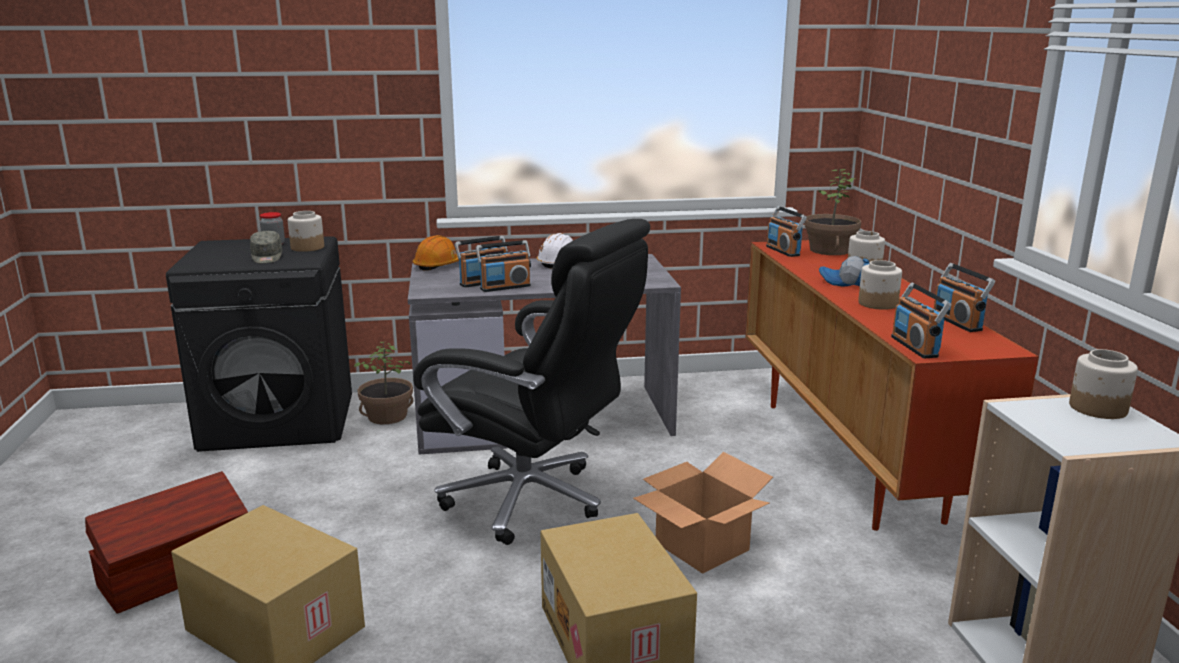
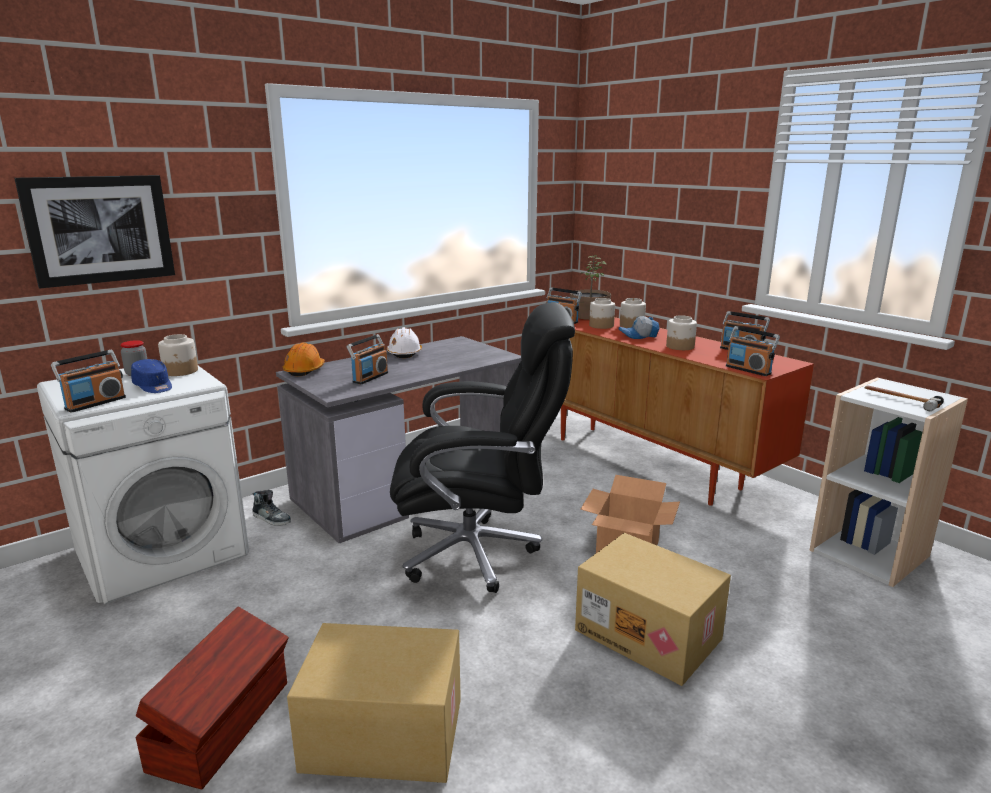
camera: 30 degrees left, 0 degrees up
black washing machine [166,236,352,452] -> white washing machine [37,366,249,604]
grey cap [250,231,282,263] -> blue cap [131,359,172,393]
potted plant [354,342,413,424] -> shoe [252,490,291,526]
radio [476,240,531,292] -> radio moved to [51,350,126,413]
jar [1069,349,1138,419] -> jar moved to [589,298,615,329]
none -> picture [14,175,175,288]
none -> hammer [865,385,944,411]

